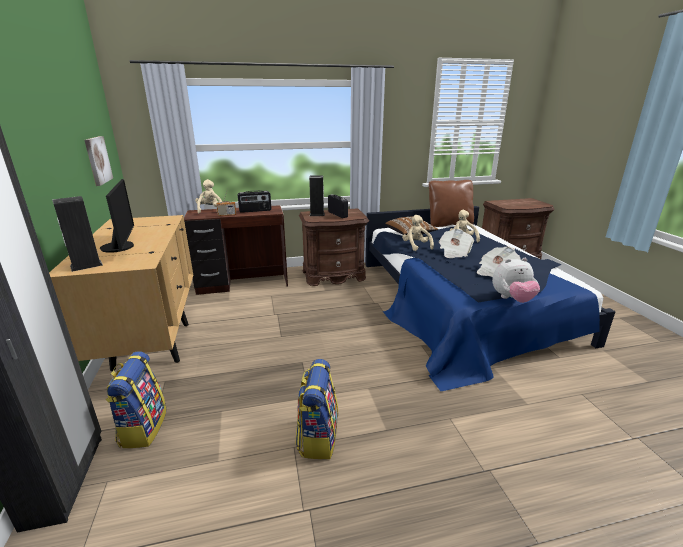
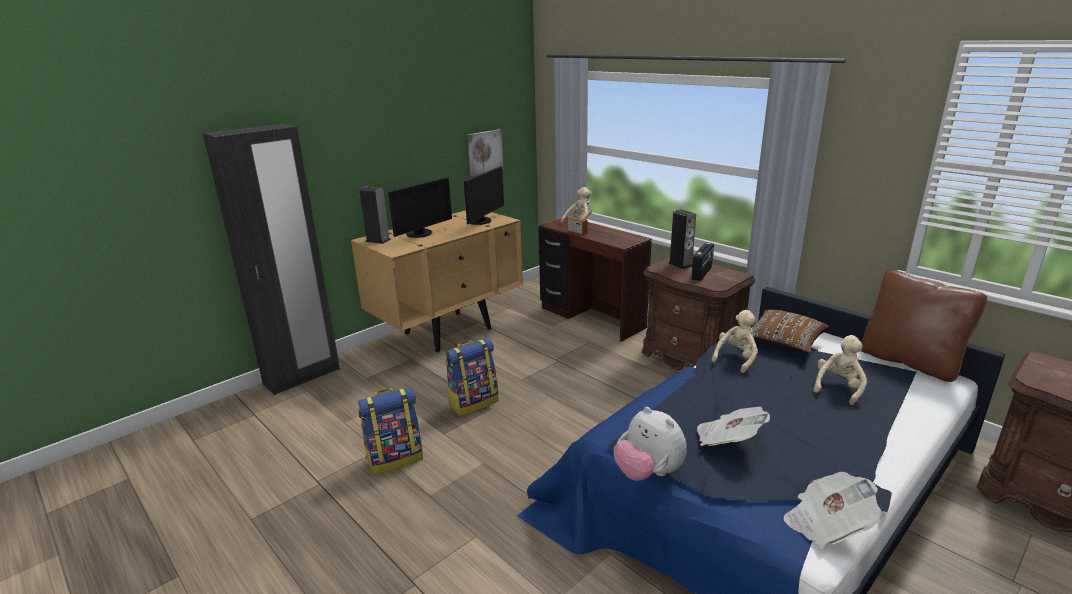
camera: 60 degrees right, 0 degrees up
backpack [106,351,167,448] -> backpack moved to [445,338,498,416]
radio [238,190,271,213] -> none
newspaper [439,229,474,258] -> newspaper moved to [784,472,881,547]
none -> monitor [464,166,504,225]

